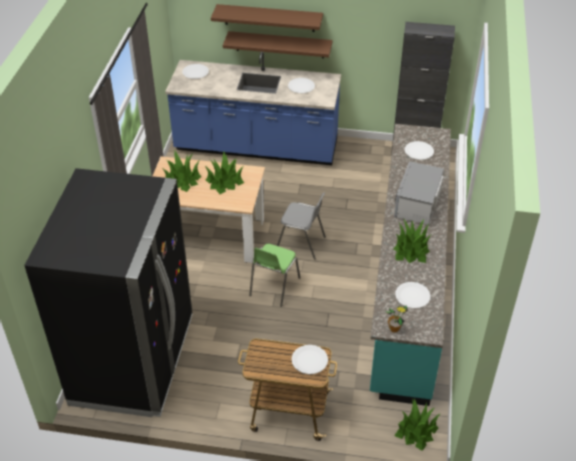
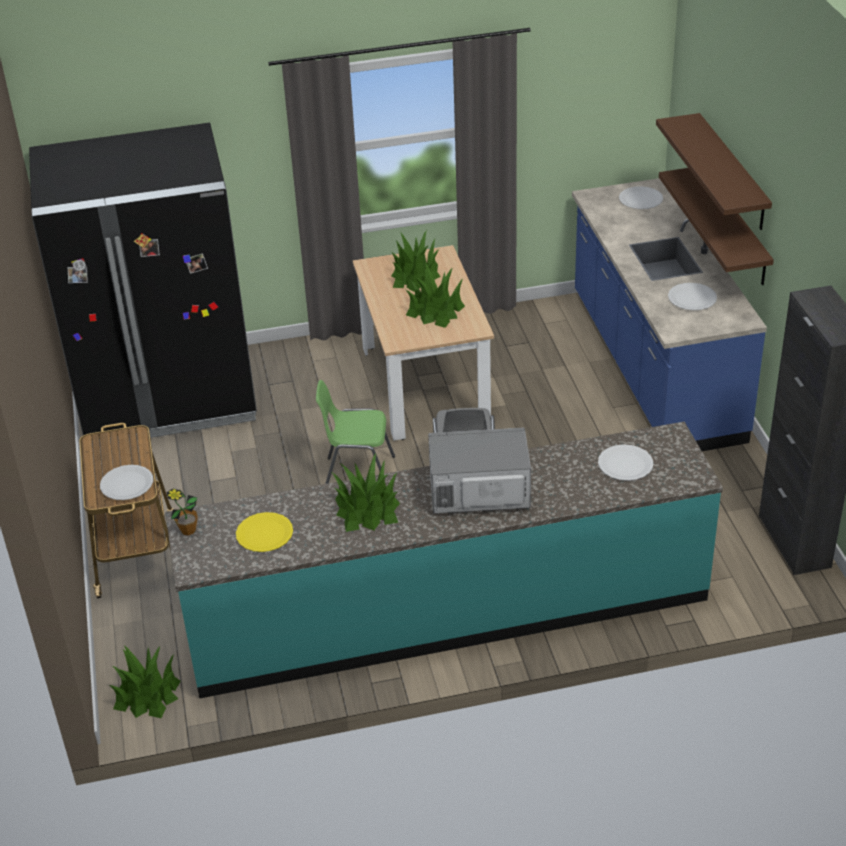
camera: 70 degrees right, 5 degrees down
white plate [395,282,431,308] -> yellow plate [236,512,293,552]

